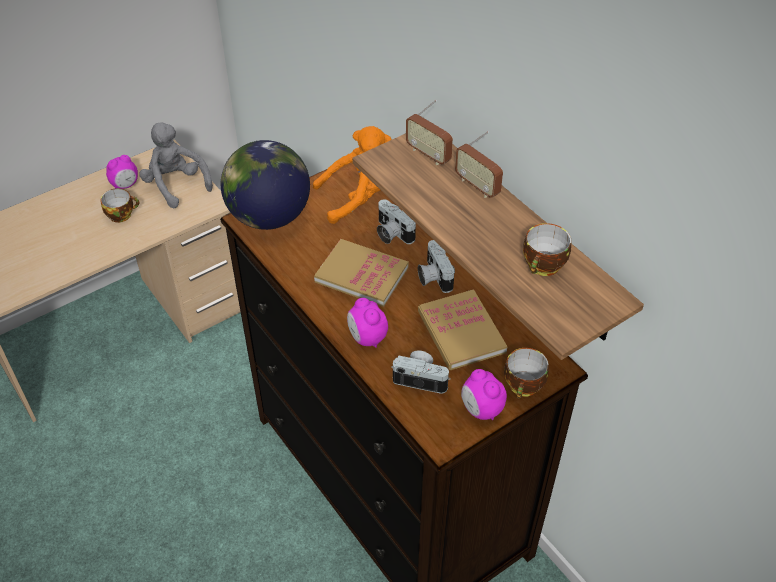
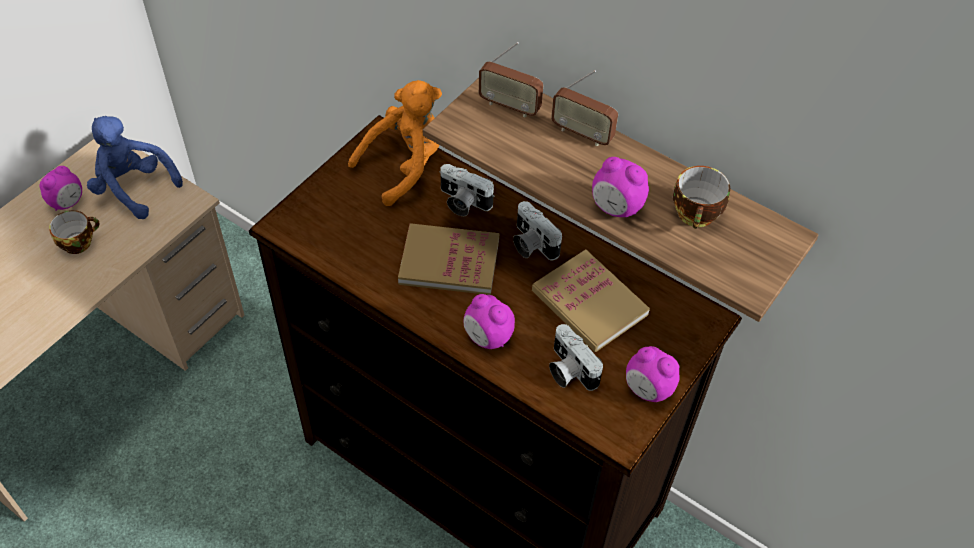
camera: 20 degrees left, 5 degrees up
grey plush toy [139,123,213,208] -> blue plush toy [87,116,183,219]
globe [221,140,310,230] -> none
camera [391,350,451,394] -> camera turned 120 degrees counterclockwise [549,324,603,391]
cup [504,348,549,398] -> none
none -> alarm clock [592,157,649,217]

